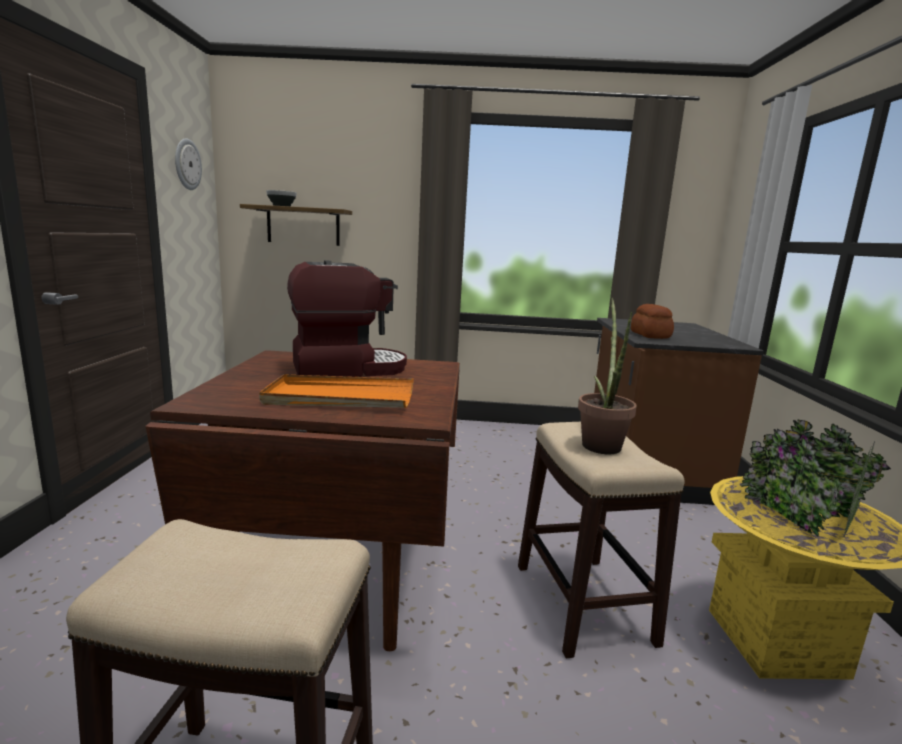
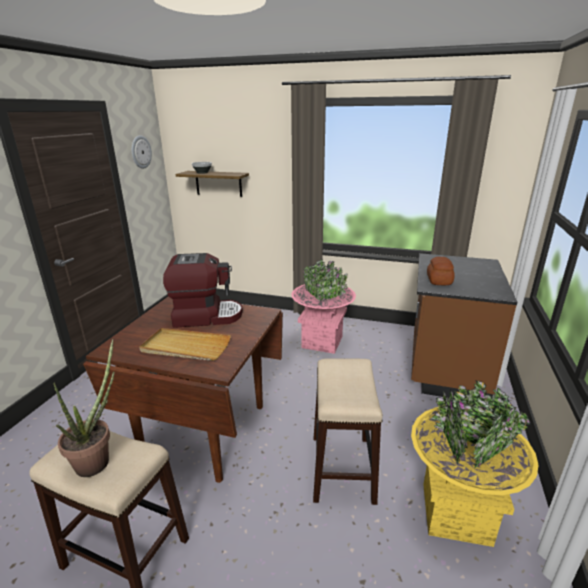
camera: 15 degrees right, 10 degrees up
orange tray [259,374,414,408] -> beige tray [139,328,231,361]
potted plant [578,298,637,454] -> potted plant moved to [54,339,114,477]
none -> pink planter [291,260,356,354]

